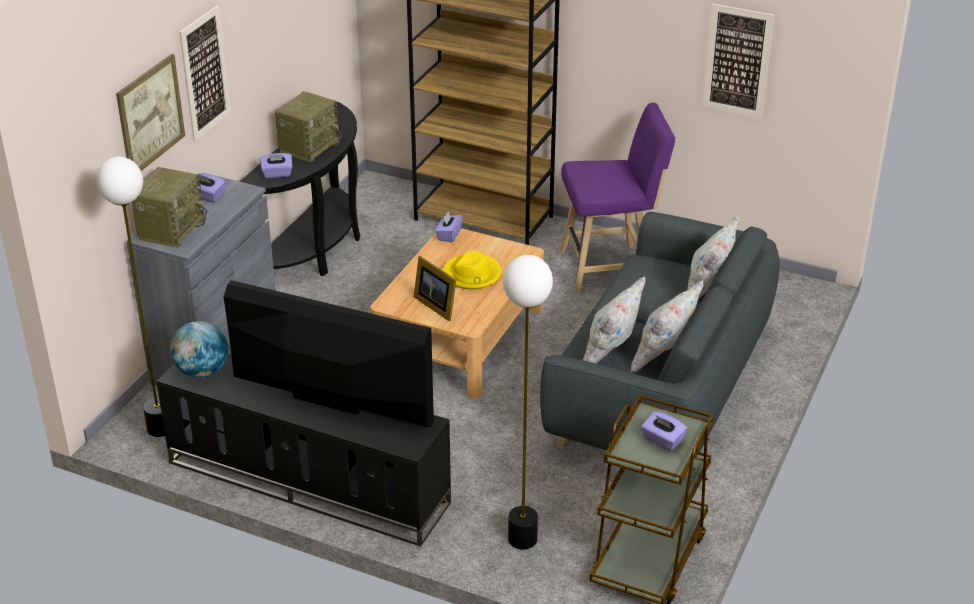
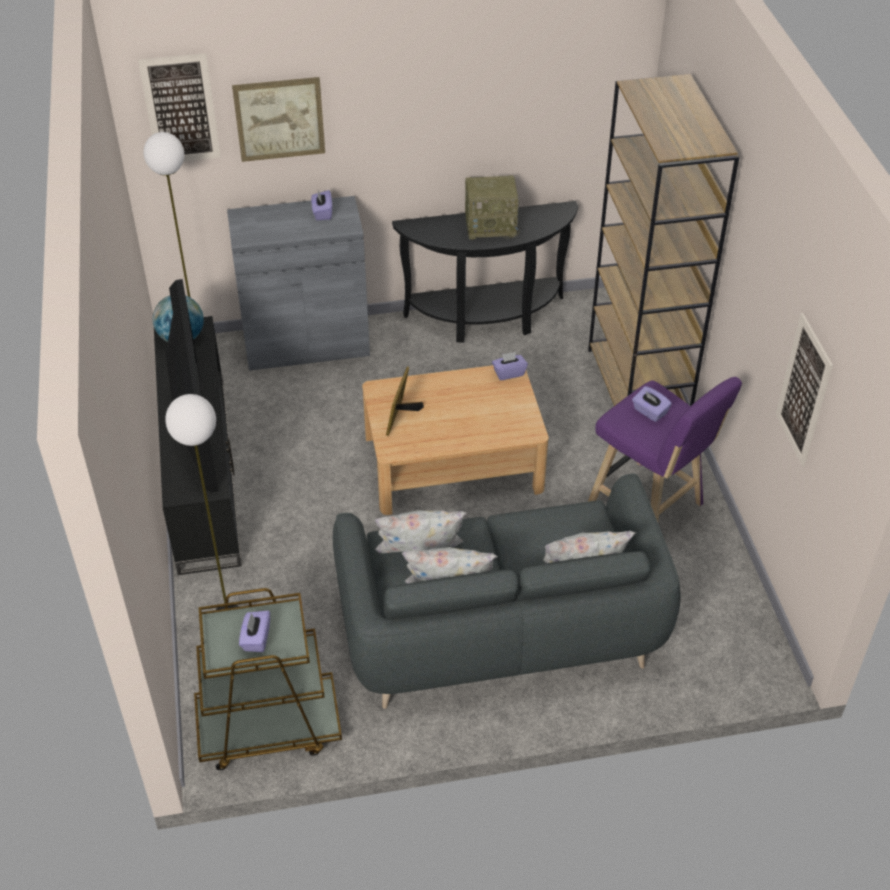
camera: 55 degrees right, 10 degrees up
radio [132,167,207,248] -> none
picture [179,5,231,141] -> picture moved to [138,53,221,161]
purple tissue box [260,153,293,178] -> purple tissue box moved to [632,386,672,422]
yellow hat [442,251,502,290] -> none

